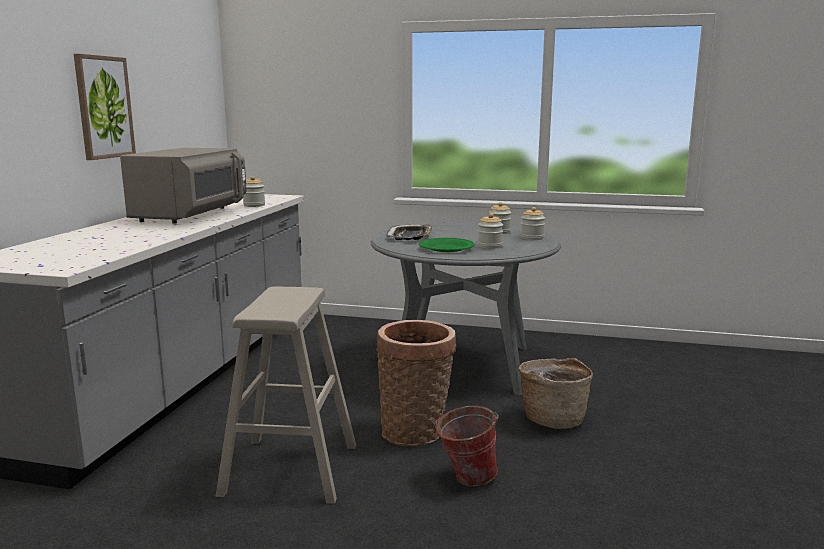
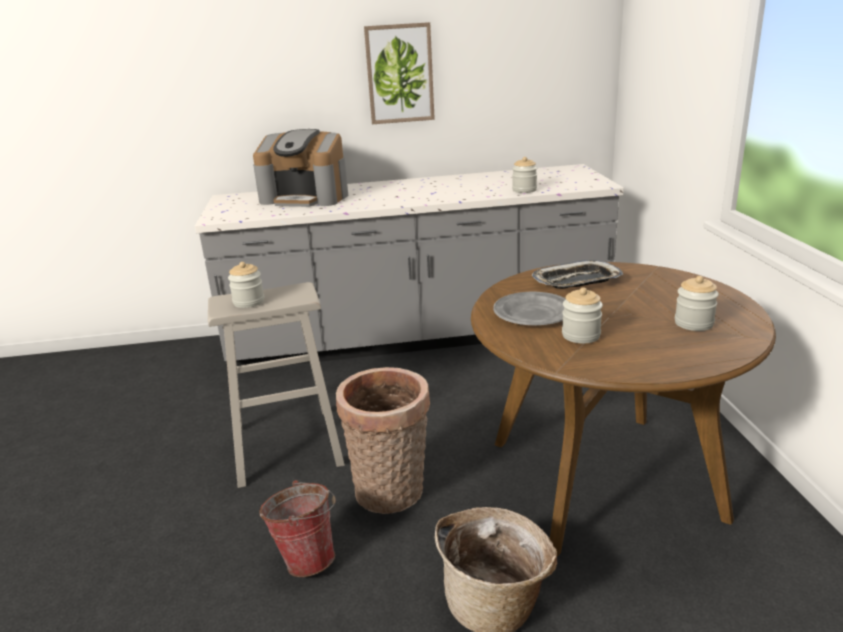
camera: 70 degrees right, 10 degrees up
grey microwave [120,148,246,224] -> none
grey dining table [370,222,561,395] -> brown dining table [471,262,776,557]
green plate [419,238,475,252] -> grey plate [493,292,566,325]
jar [521,207,545,240] -> jar moved to [228,262,264,308]
none -> coffee machine [253,129,348,207]

